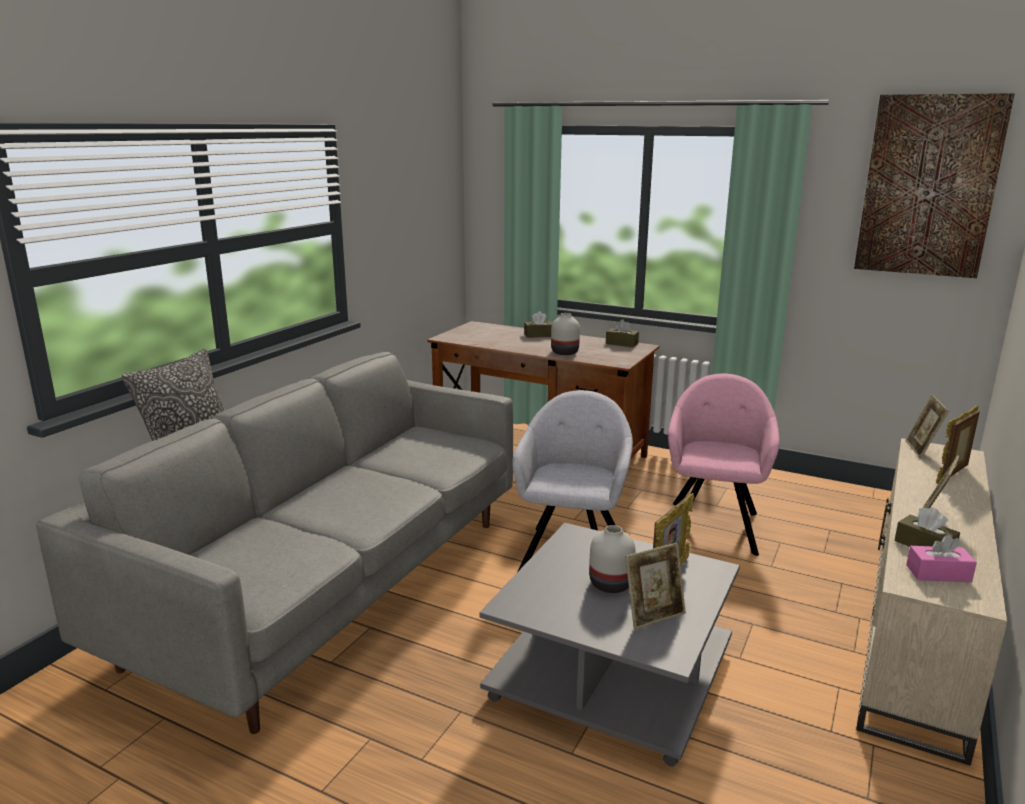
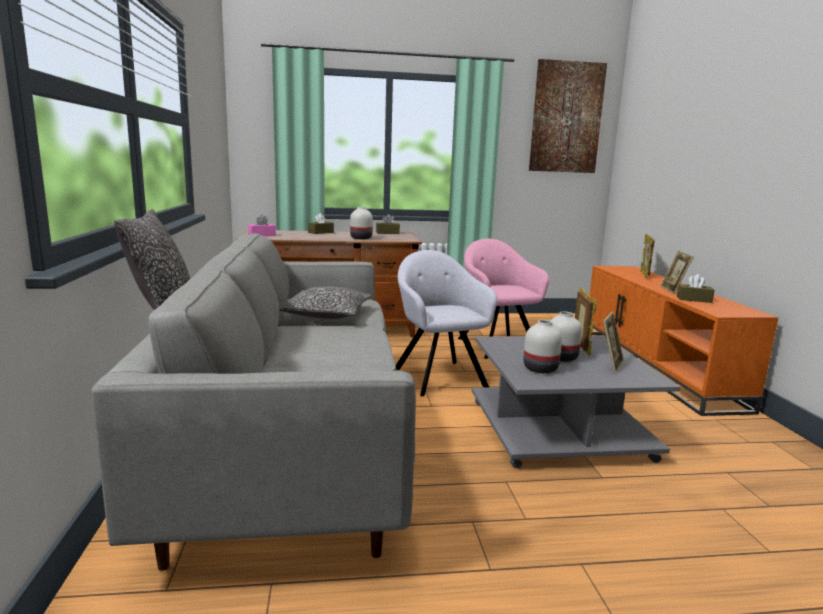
camera: 35 degrees left, 5 degrees down
beige tv stand [856,438,1007,766] -> orange tv stand [590,266,778,416]
picture frame [905,395,949,459] -> none
pink tissue box [906,535,977,582] -> pink tissue box moved to [248,215,276,236]
none -> pillow [279,286,372,319]
none -> white vase [523,320,562,373]

